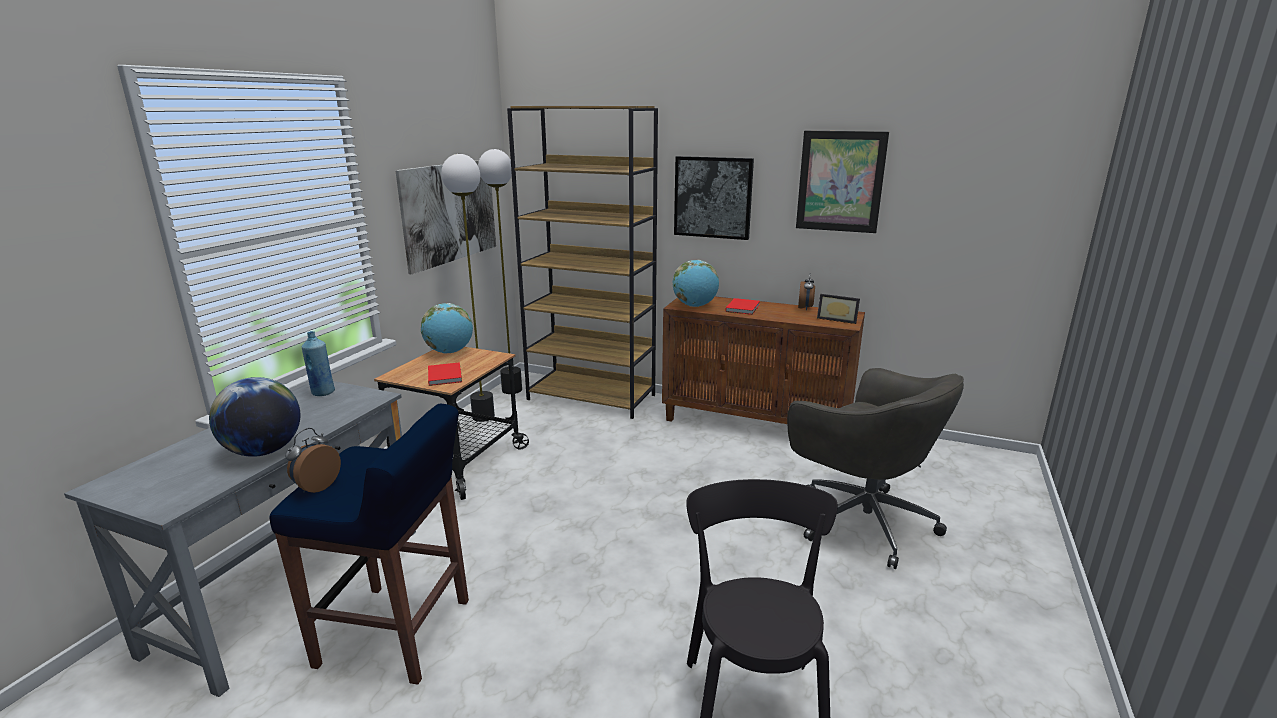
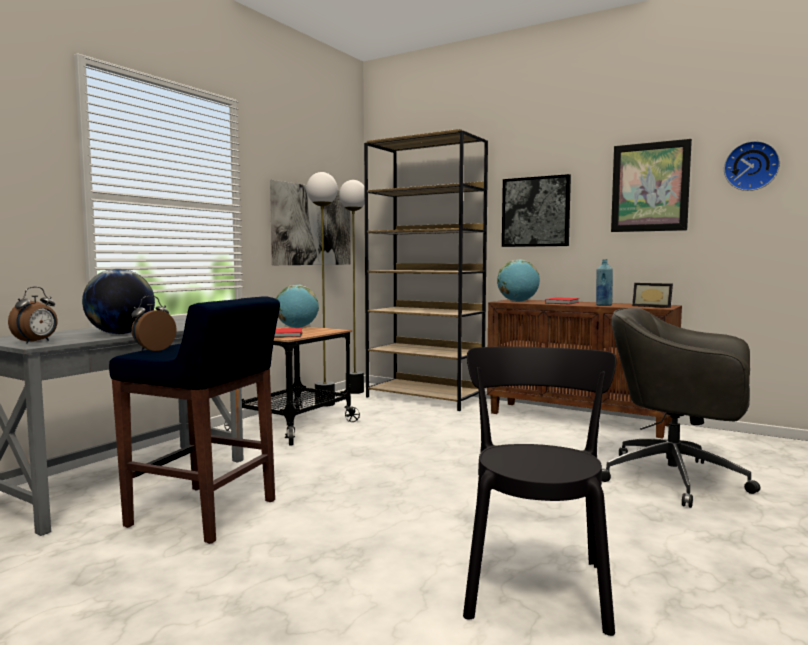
camera: 10 degrees right, 15 degrees down
blue bottle [302,331,335,396] -> blue bottle moved to [596,259,613,306]
grey office chair [787,368,964,569] -> grey office chair turned 150 degrees clockwise [602,308,760,508]
alarm clock [798,276,815,310] -> alarm clock moved to [8,287,58,343]
none -> wall clock [724,141,780,191]

